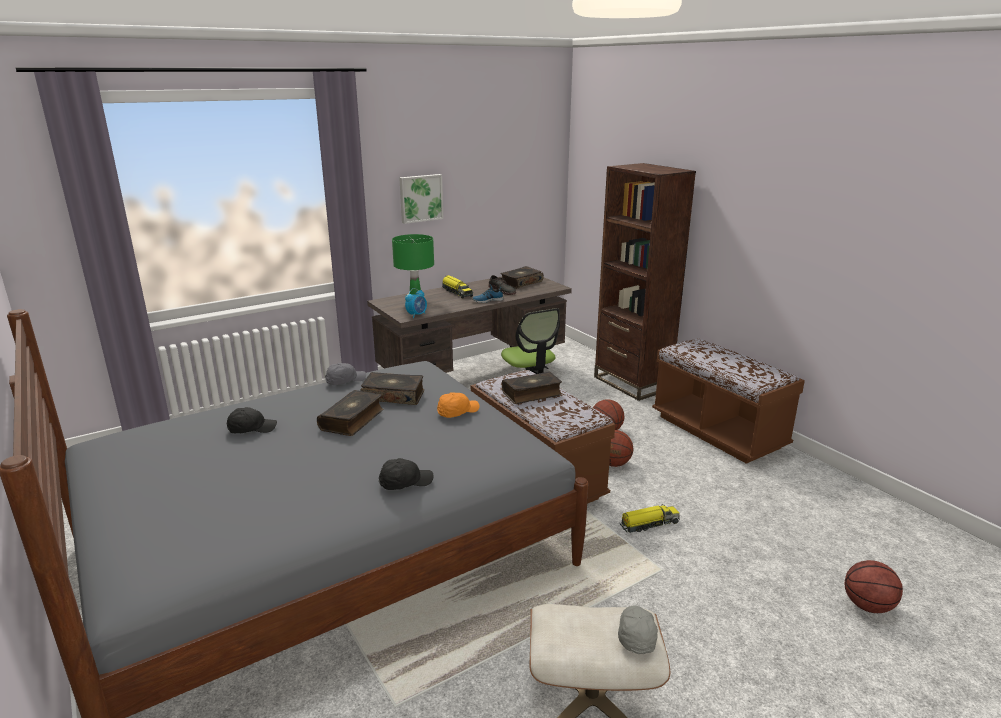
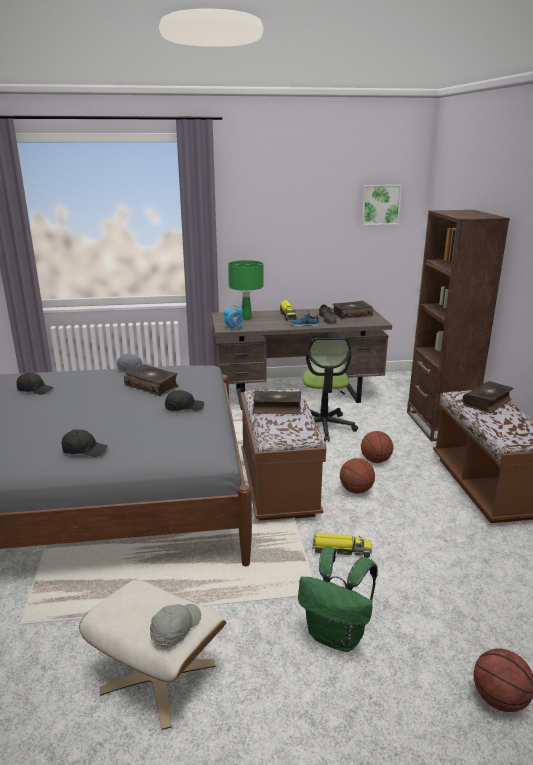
camera: 25 degrees right, 0 degrees up
book [317,390,384,436] -> book moved to [462,381,513,413]
picture [399,174,444,224] -> picture moved to [361,185,402,225]
orange cap [437,392,480,418] -> black cap [165,390,204,411]
none -> green backpack [298,547,378,652]

